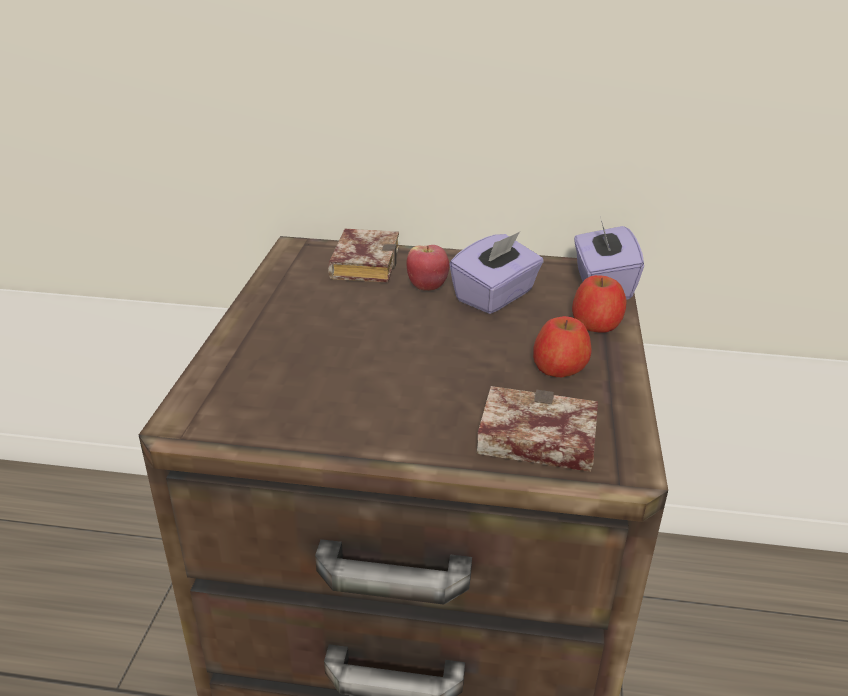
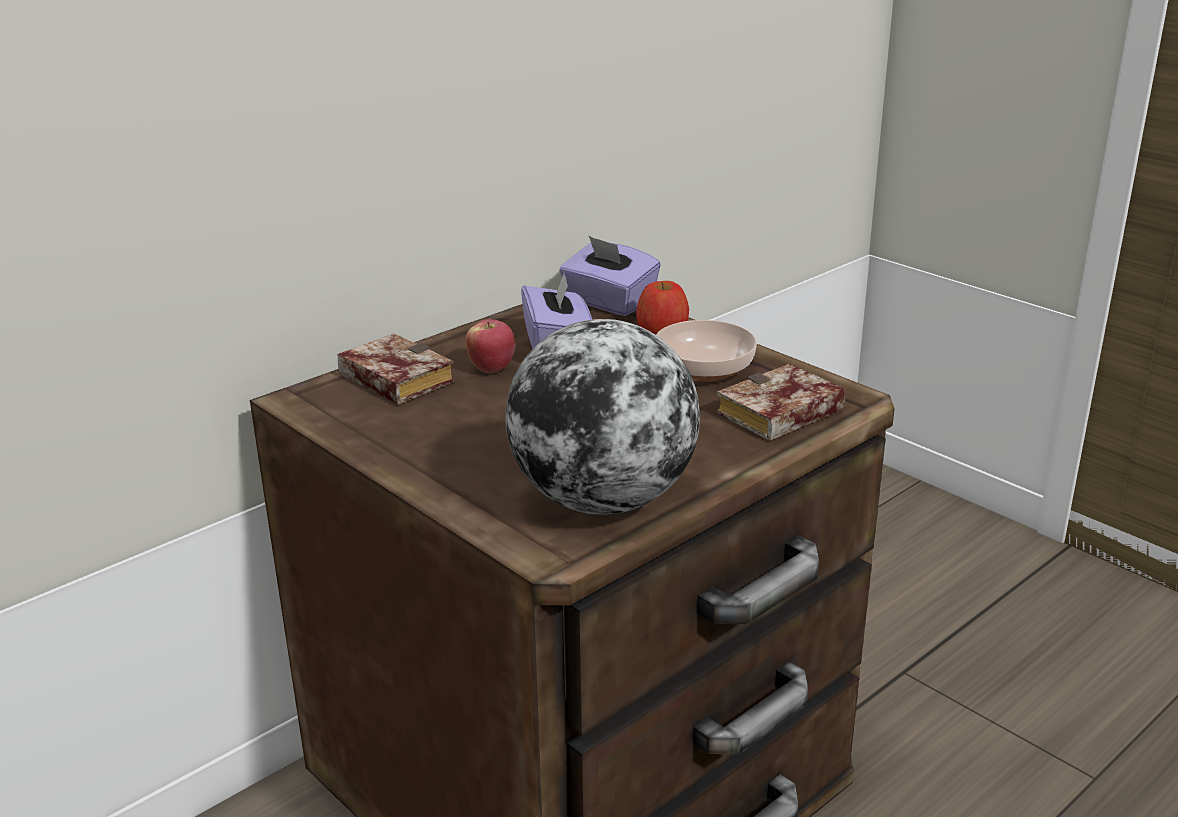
camera: 50 degrees left, 5 degrees down
apple [533,316,592,377] -> bowl [656,320,757,382]
none -> globe [505,319,700,515]

